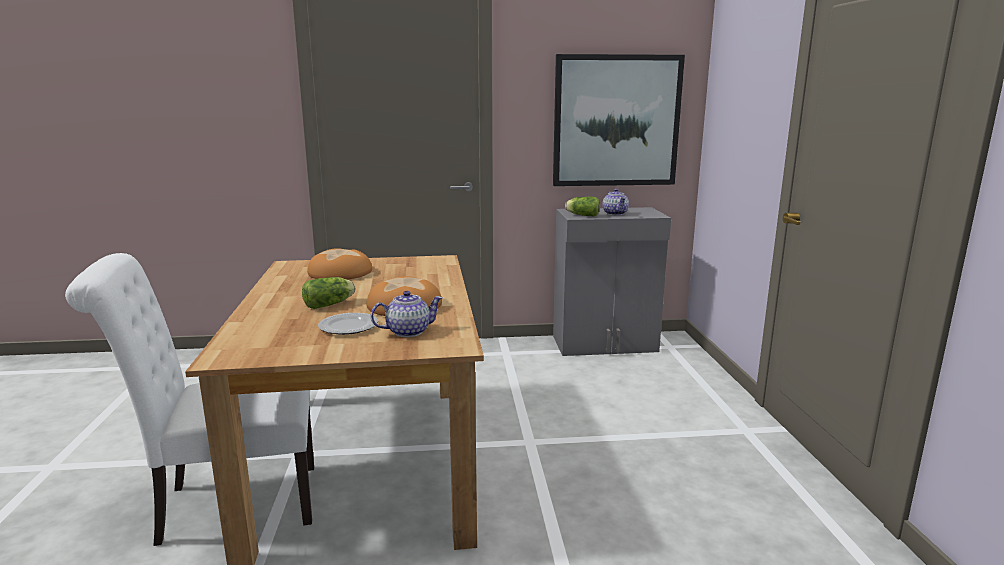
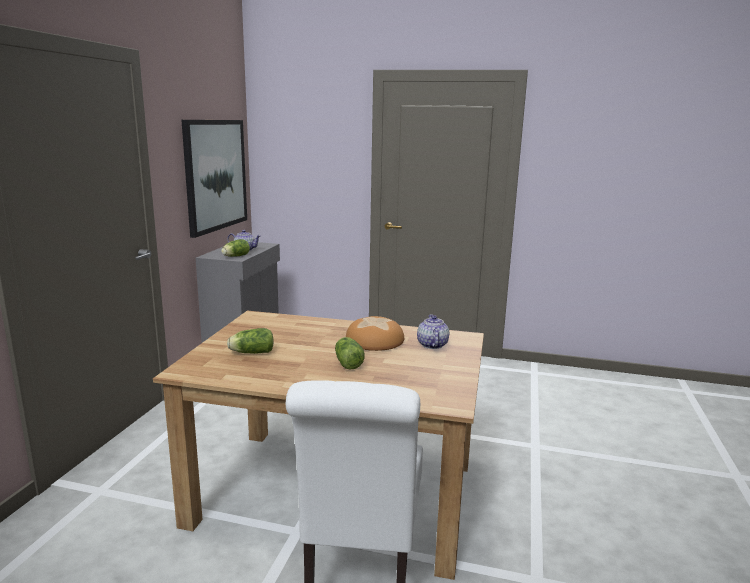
camera: 70 degrees left, 0 degrees up
bread [307,248,372,280] -> lettuce [227,328,274,354]
plate [318,313,378,335] -> none

